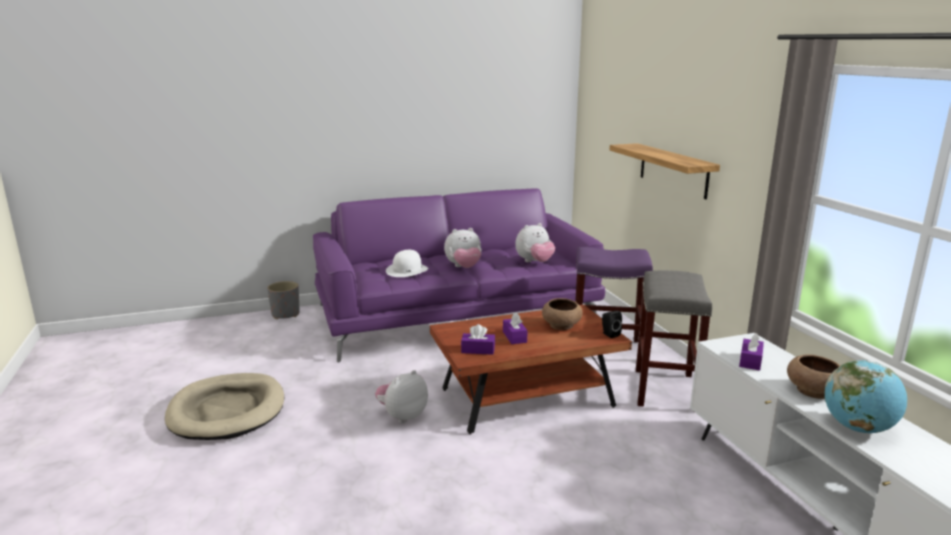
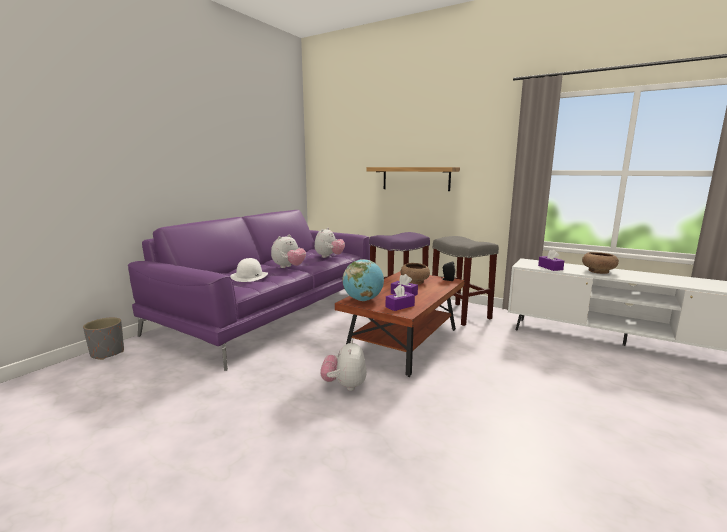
camera: 40 degrees left, 5 degrees down
beige dog bed [165,373,284,440] -> none
globe [824,360,907,433] -> globe moved to [342,259,384,301]

